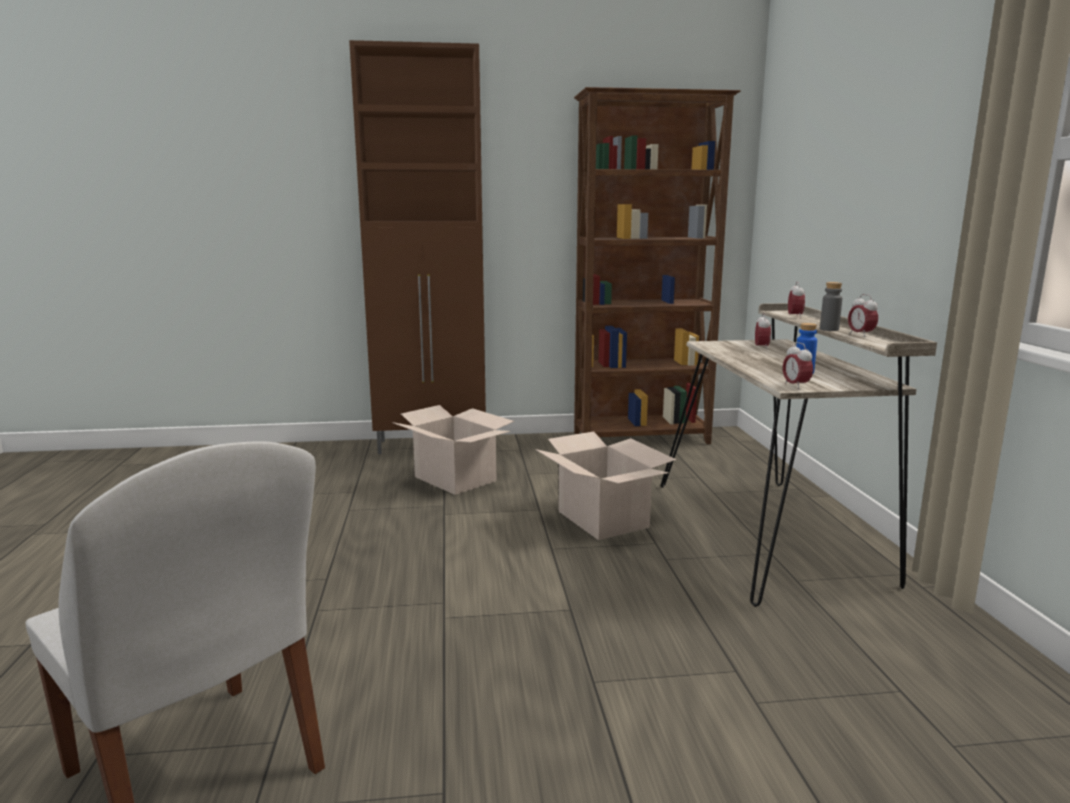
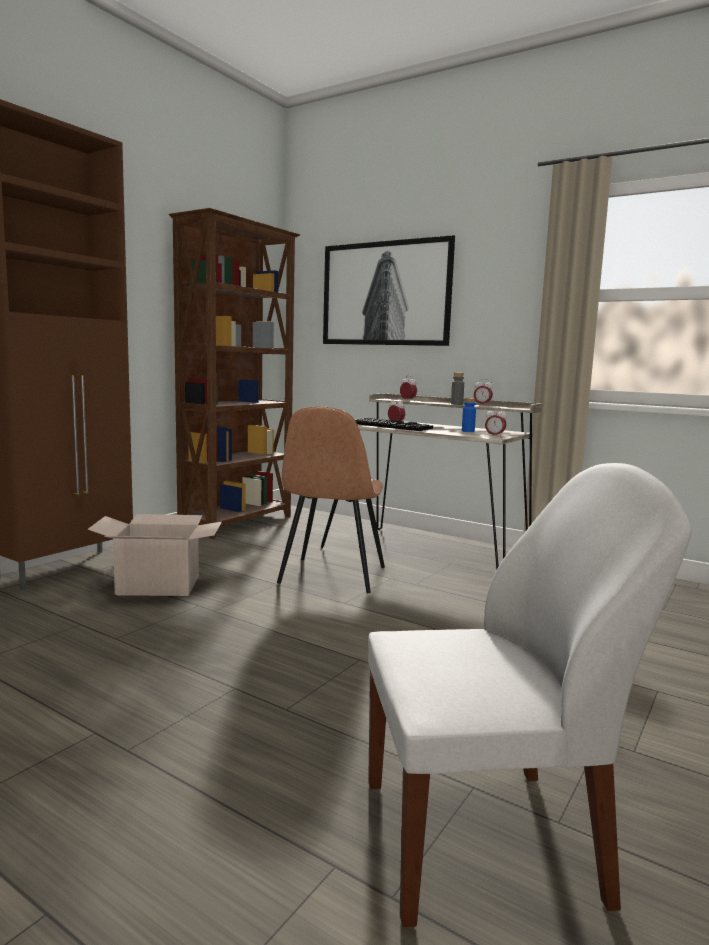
camera: 50 degrees left, 5 degrees down
cardboard box [535,431,676,540] -> brown chair [277,406,385,593]
none -> picture [323,235,455,346]
none -> keyboard [355,418,433,431]

